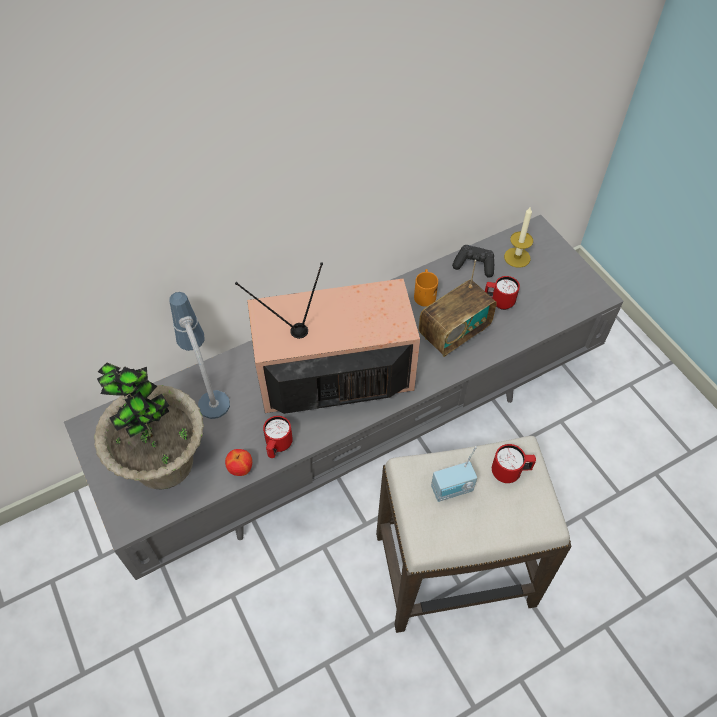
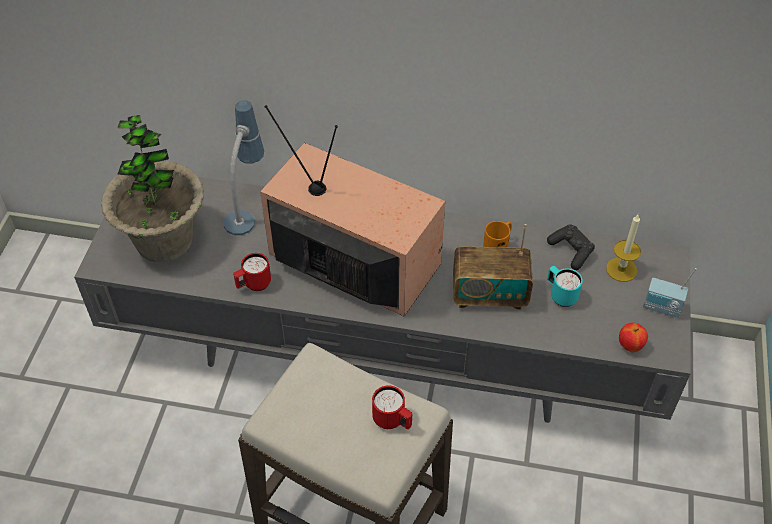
camera: 40 degrees right, 5 degrees down
apple [225,449,252,476] -> apple moved to [619,323,648,352]
radio [431,446,477,502] -> radio moved to [643,268,697,318]
red mug [485,276,520,310] -> turquoise mug [547,266,583,307]

